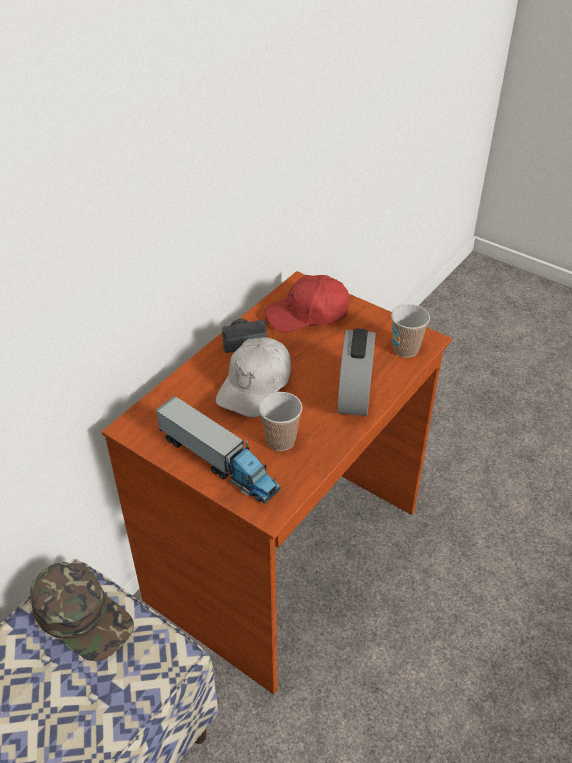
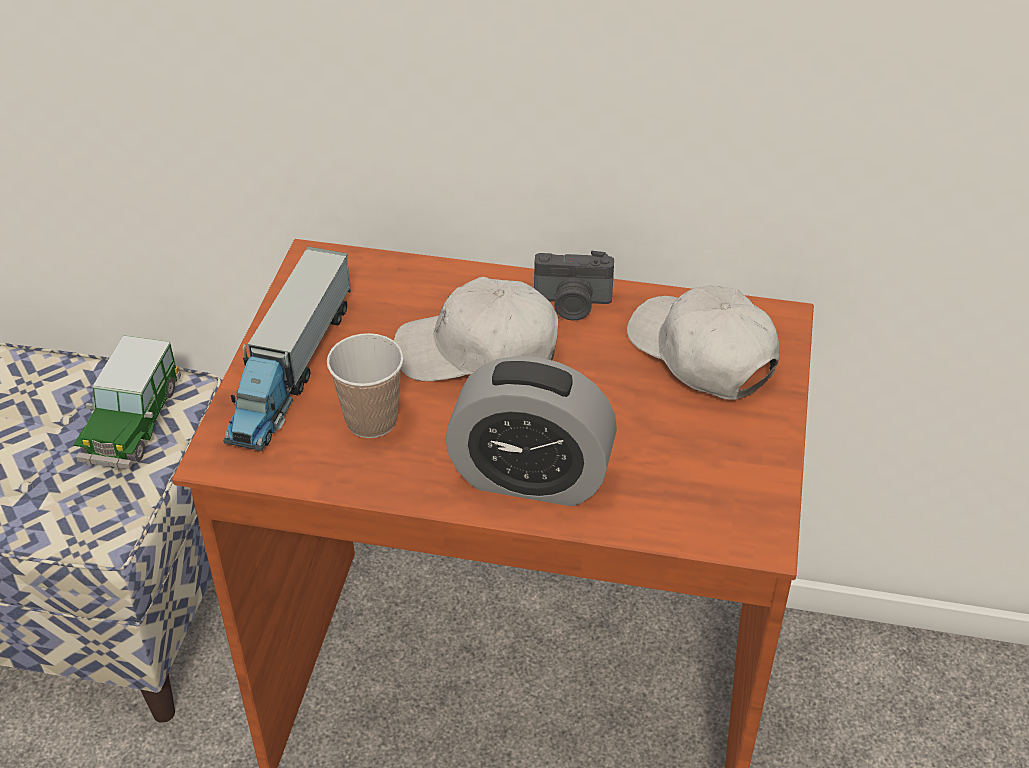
camera: 65 degrees right, 0 degrees up
green cap [29,562,134,661] -> toy car [74,335,181,470]
camera [222,319,267,353] -> camera turned 135 degrees clockwise [534,251,614,321]
red cap [265,275,350,333] -> white cap [627,285,780,400]
alarm clock [338,329,376,416] -> alarm clock turned 150 degrees counterclockwise [445,356,617,506]
cup [391,304,430,358] -> none

